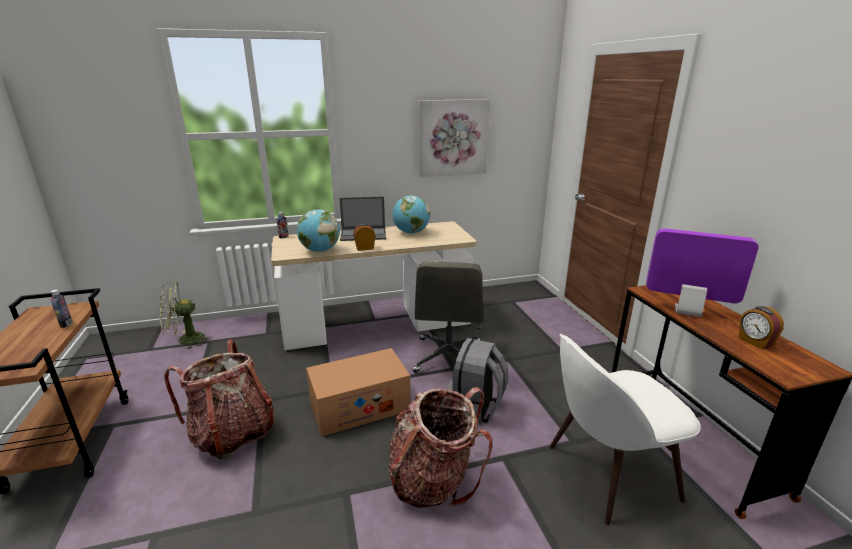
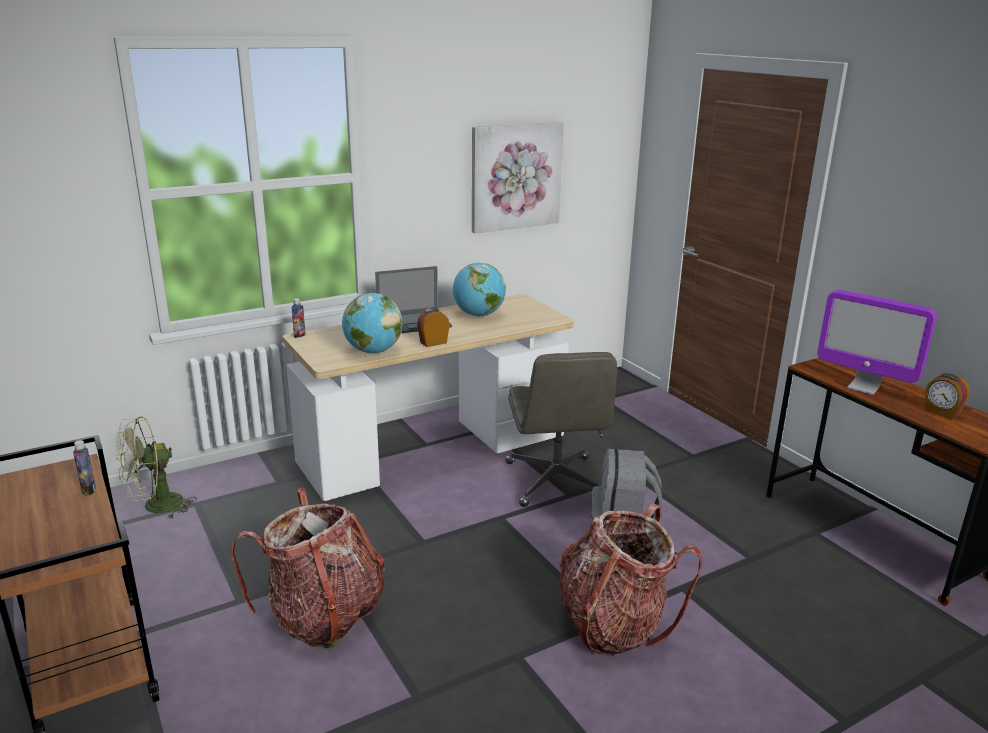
camera: 15 degrees left, 0 degrees up
cardboard box [306,348,411,437] -> none
white chair [549,334,701,525] -> none
monitor [646,228,759,317] -> monitor turned 150 degrees counterclockwise [817,290,937,395]

